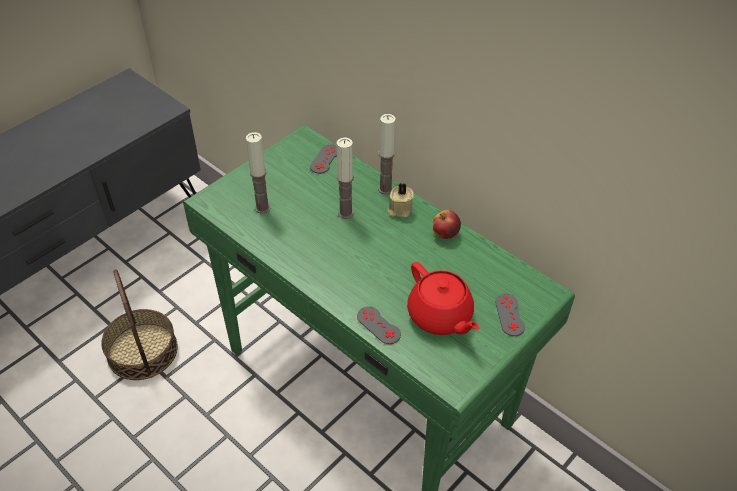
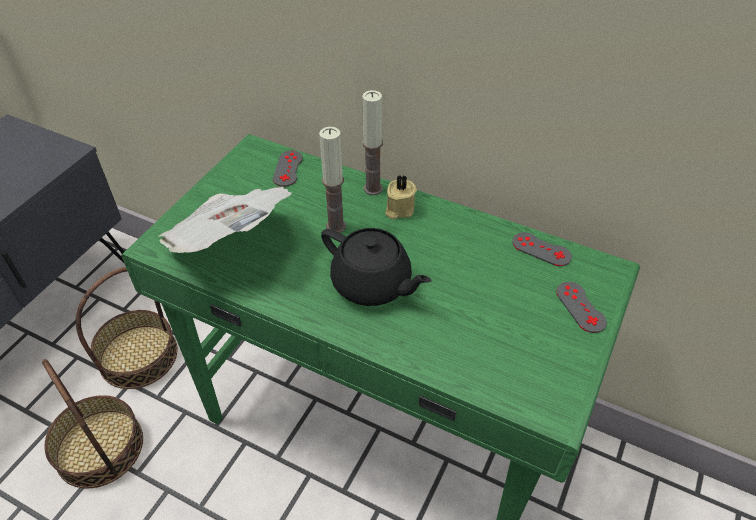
camera: 15 degrees left, 0 degrees up
candle [246,132,271,214] -> newspaper [159,187,292,253]
grey game controller [357,306,401,344] -> grey game controller moved to [512,232,572,266]
red teapot [407,262,479,335] -> none
apple [433,210,461,239] -> none
none -> basket [76,267,178,389]
none -> black teapot [321,228,432,306]

